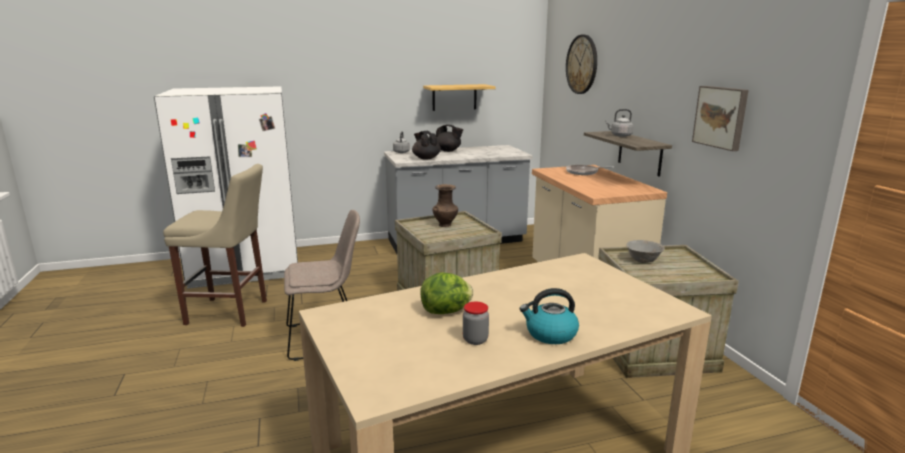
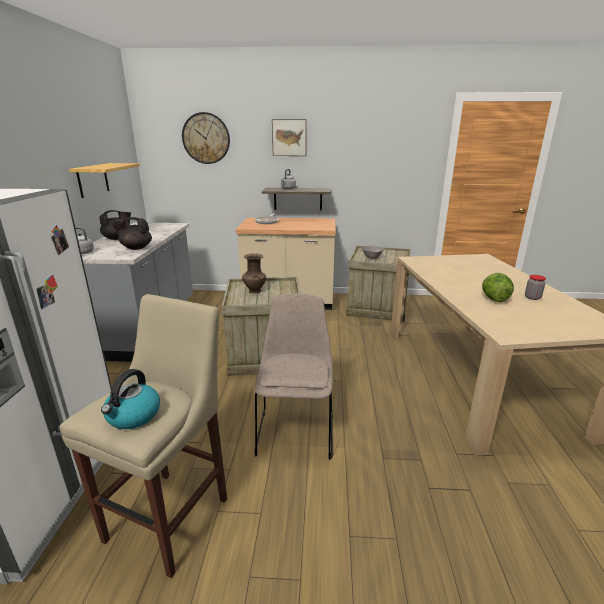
camera: 70 degrees left, 5 degrees up
kettle [519,288,579,344] -> kettle moved to [101,369,160,429]
picture [692,86,749,151] -> picture moved to [272,119,307,156]

